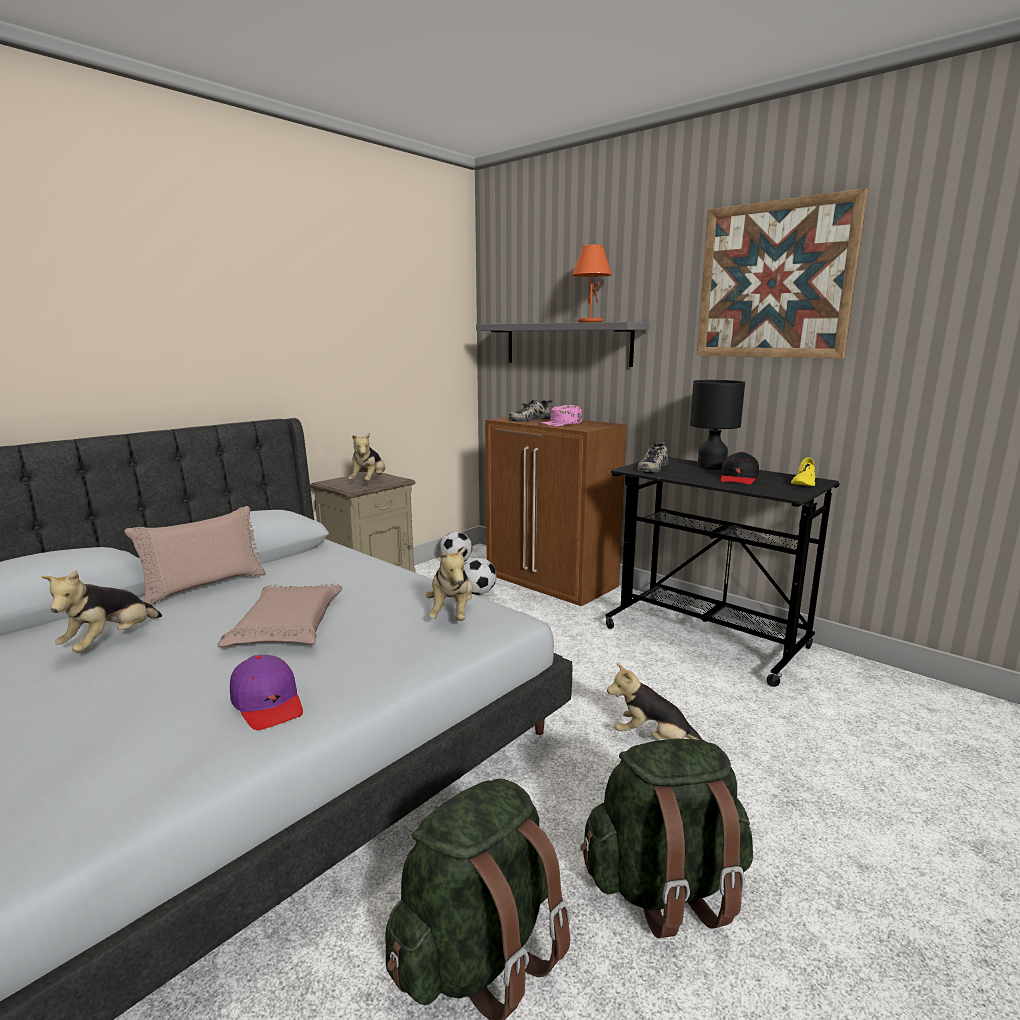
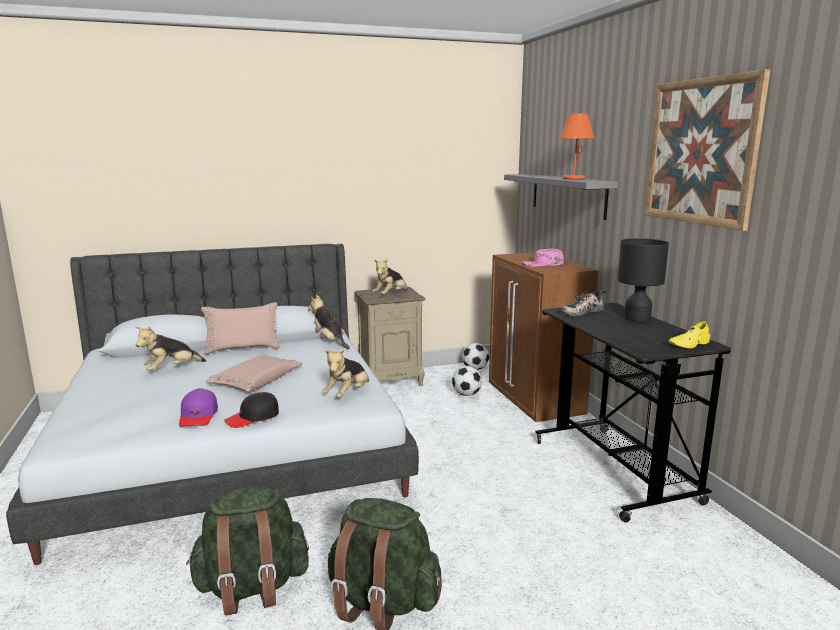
camera: 30 degrees right, 0 degrees up
shoe [509,399,552,421] -> none
plush toy [607,663,708,743] -> plush toy moved to [308,295,350,349]
black cap [721,451,759,485] -> black cap moved to [224,392,279,428]

